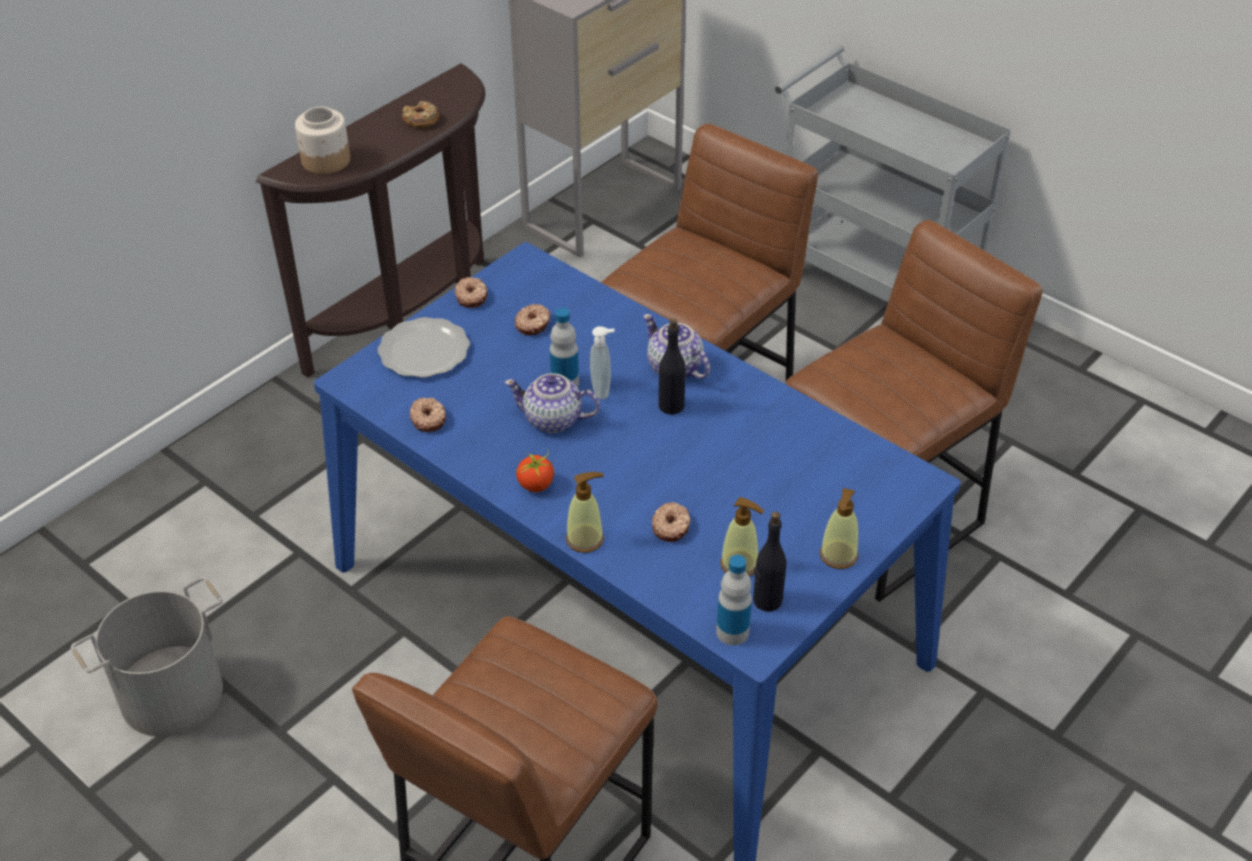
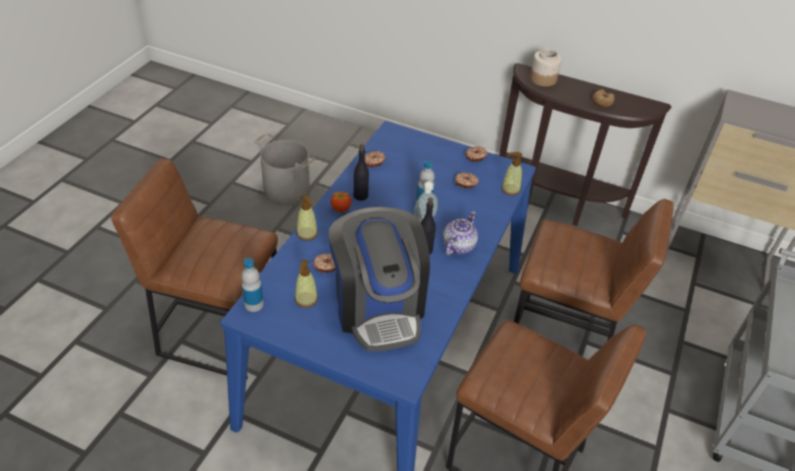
camera: 70 degrees right, 0 degrees up
plate [378,317,470,378] -> none
teapot [504,373,600,433] -> none
black bottle [753,512,786,612] -> black bottle moved to [354,144,369,201]
soap dispenser [820,488,859,569] -> soap dispenser moved to [501,152,522,196]
none -> coffee machine [329,207,430,352]

